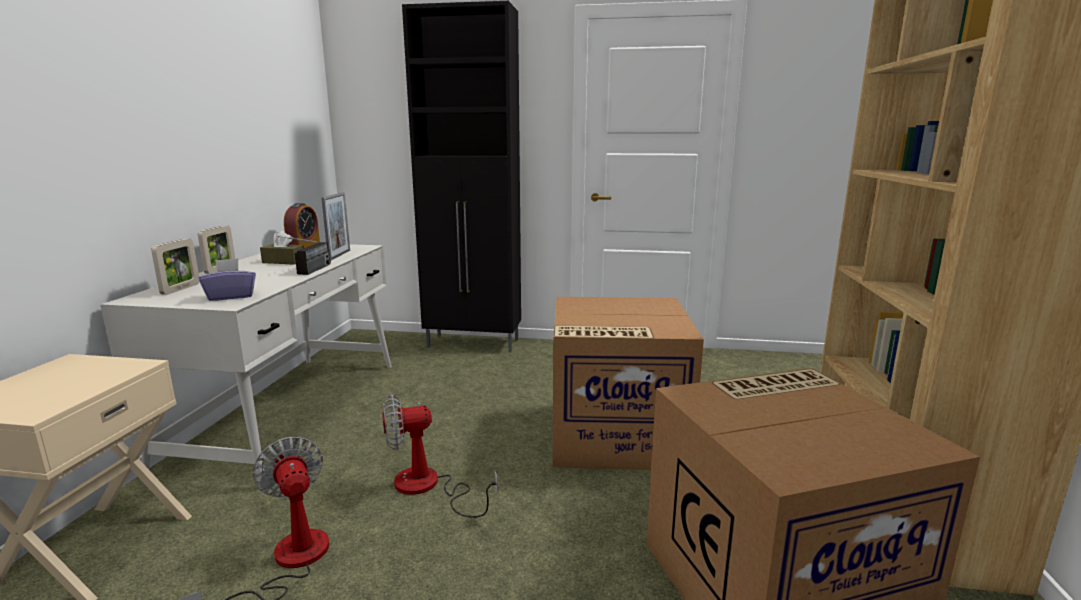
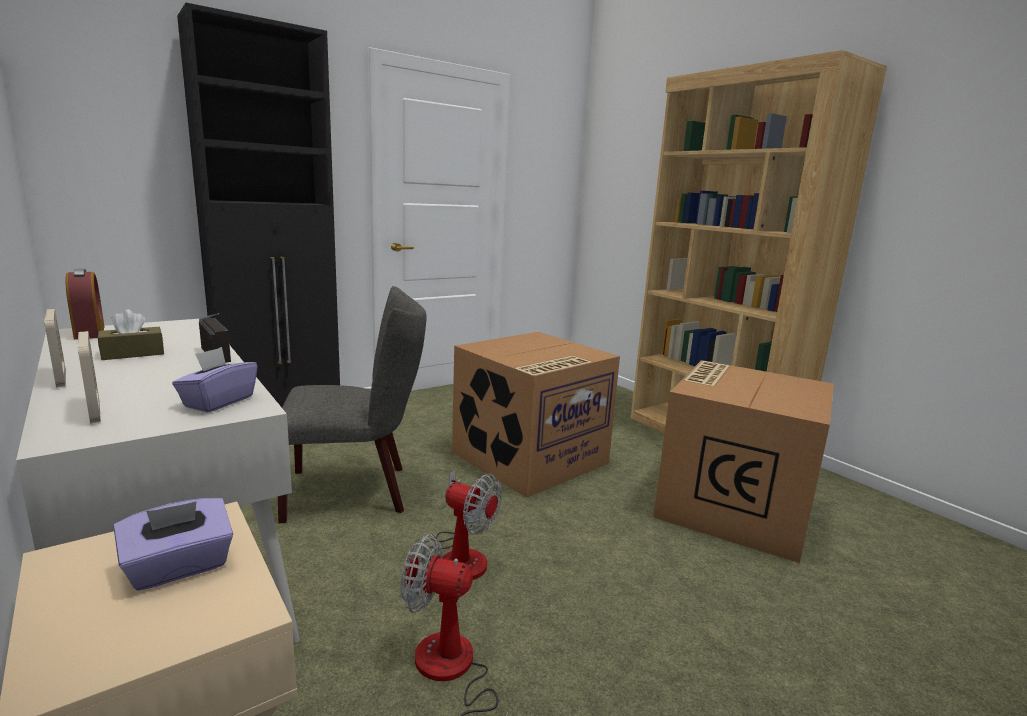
camera: 45 degrees left, 0 degrees up
picture frame [321,192,350,260] -> none
fan [382,394,498,518] -> fan turned 90 degrees counterclockwise [436,470,502,580]
none -> purple tissue box [114,498,233,591]
none -> grey chair [278,286,426,523]

